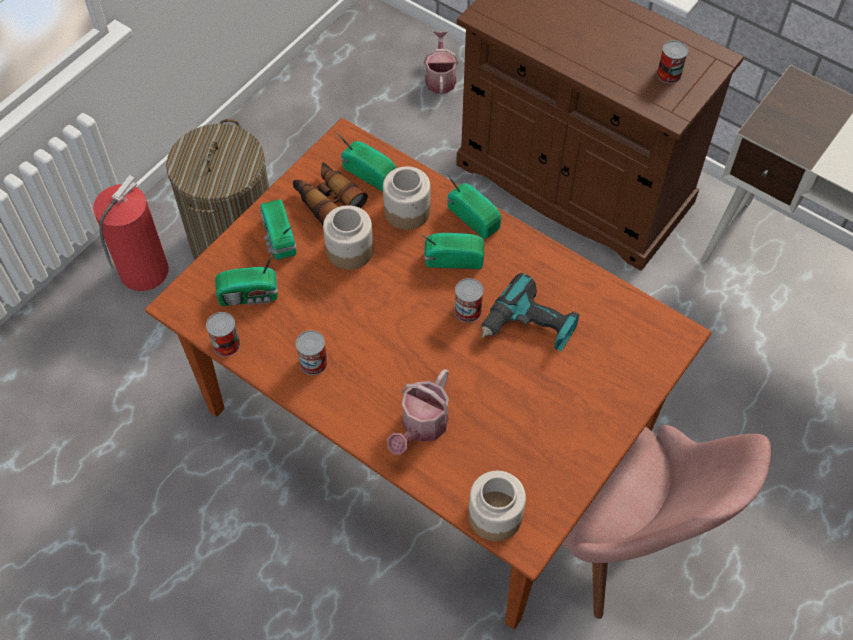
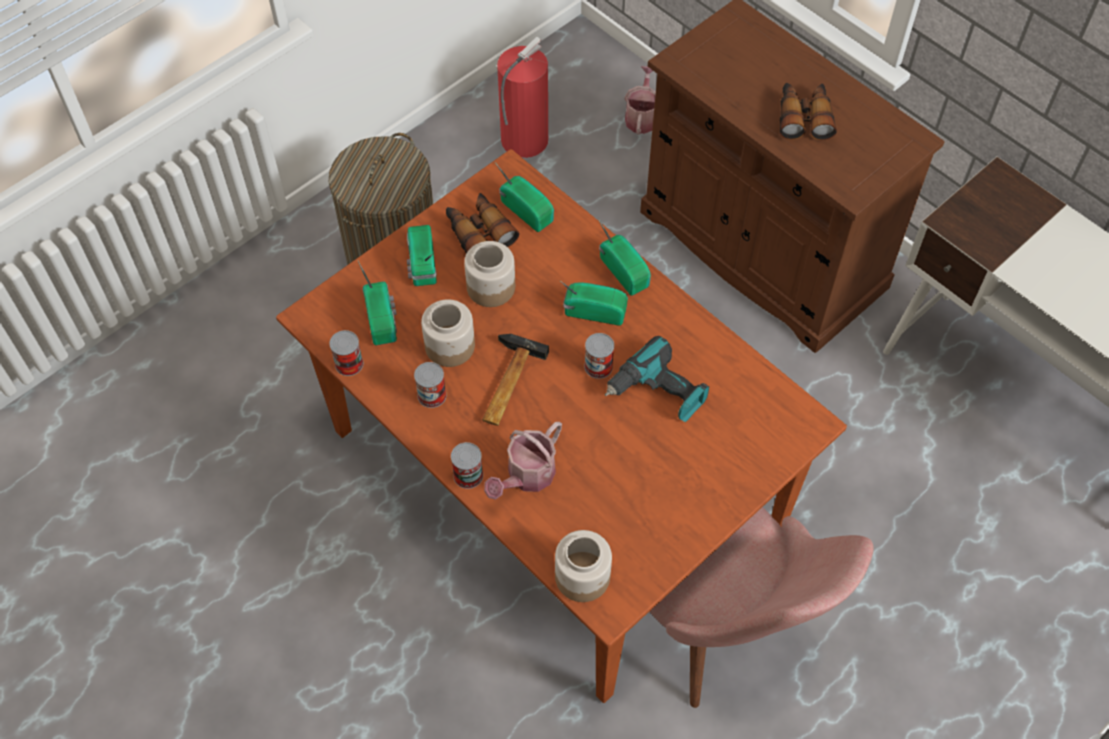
camera: 10 degrees right, 0 degrees up
fire extinguisher [93,175,169,291] -> fire extinguisher moved to [497,37,548,158]
radio [215,248,278,306] -> radio turned 105 degrees counterclockwise [357,260,397,345]
jar [383,166,430,230] -> jar moved to [421,299,475,367]
can [657,40,688,84] -> can moved to [451,442,483,489]
none -> hammer [482,334,549,426]
none -> binoculars [780,83,837,140]

